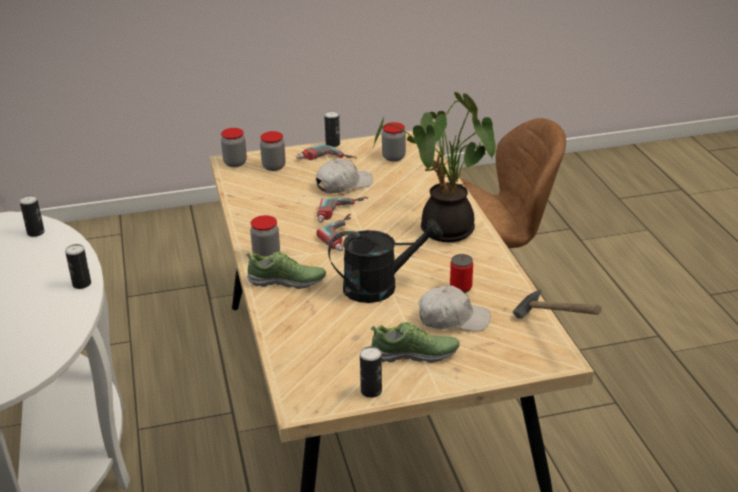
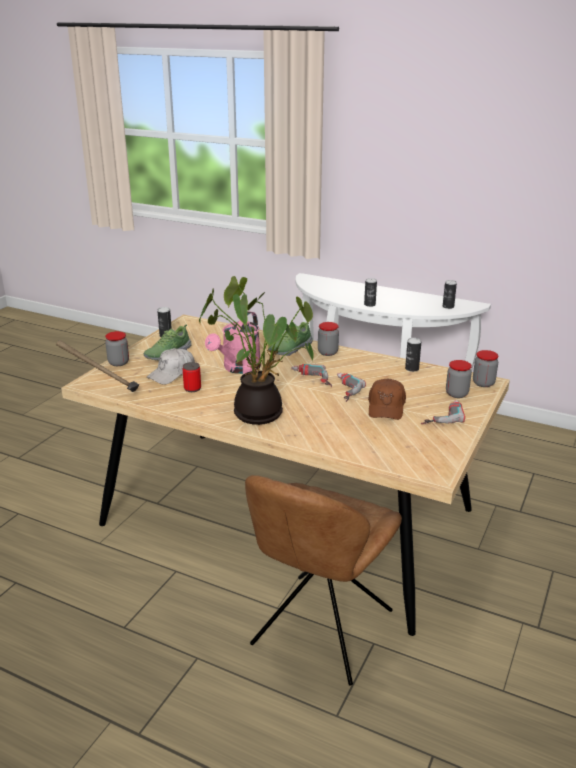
camera: 130 degrees right, 5 degrees down
white cap [316,158,373,194] -> brown cap [368,378,406,420]
can [324,111,340,147] -> can moved to [405,338,421,372]
black watering can [328,218,443,303] -> pink watering can [205,311,261,374]
jar [382,122,406,162] -> jar moved to [105,331,129,366]

